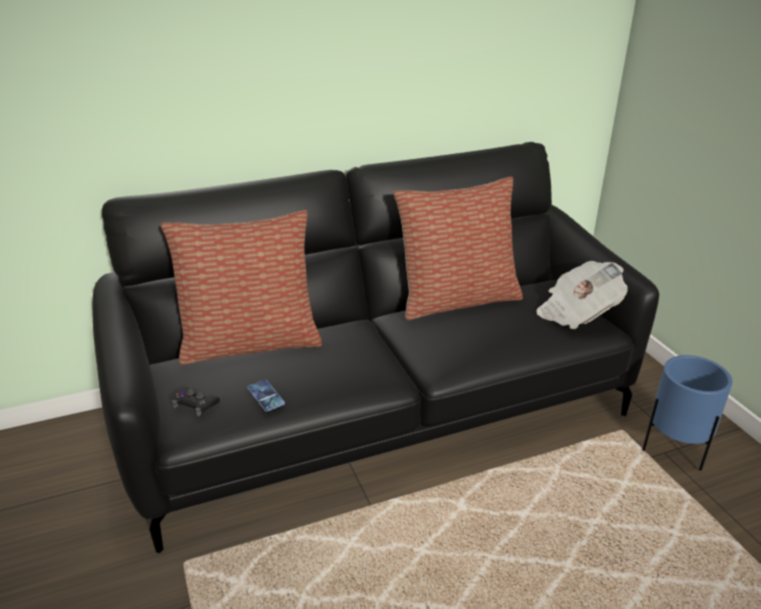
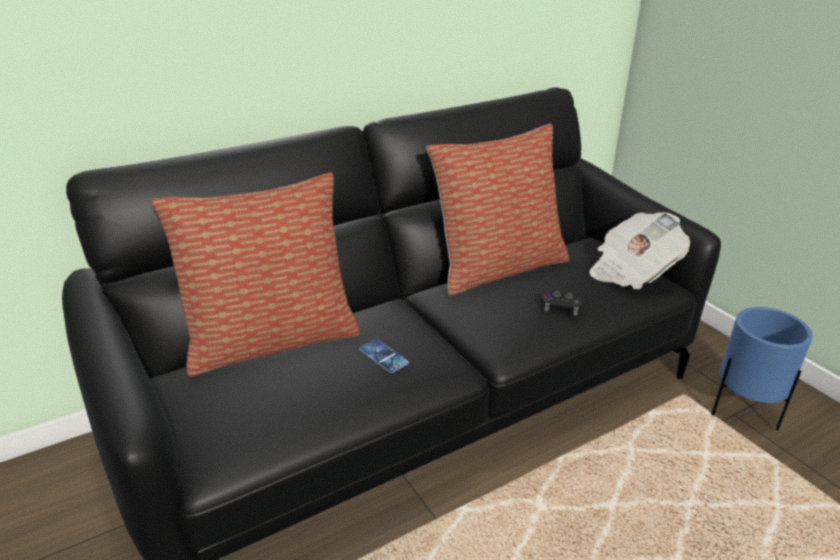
camera: 10 degrees left, 0 degrees up
black game controller [172,387,220,416] -> black game controller moved to [541,291,584,316]
phone [247,380,285,411] -> phone moved to [359,339,409,373]

